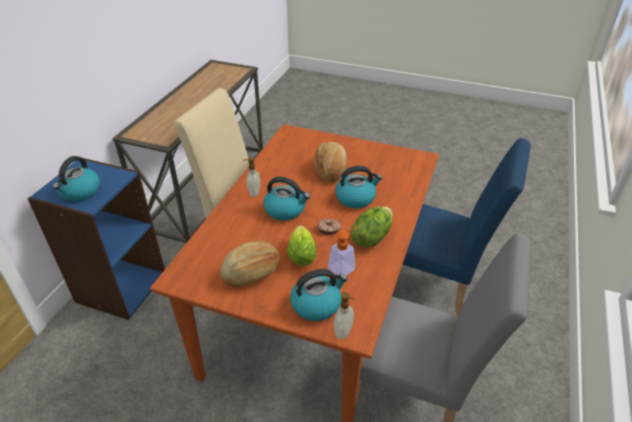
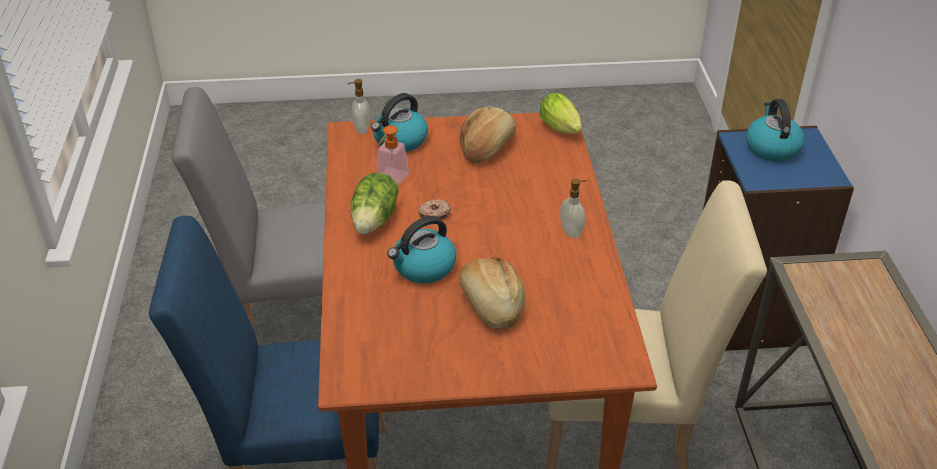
camera: 155 degrees right, 0 degrees up
kettle [264,177,310,221] -> none
lettuce [287,225,316,266] -> lettuce moved to [540,93,582,134]

